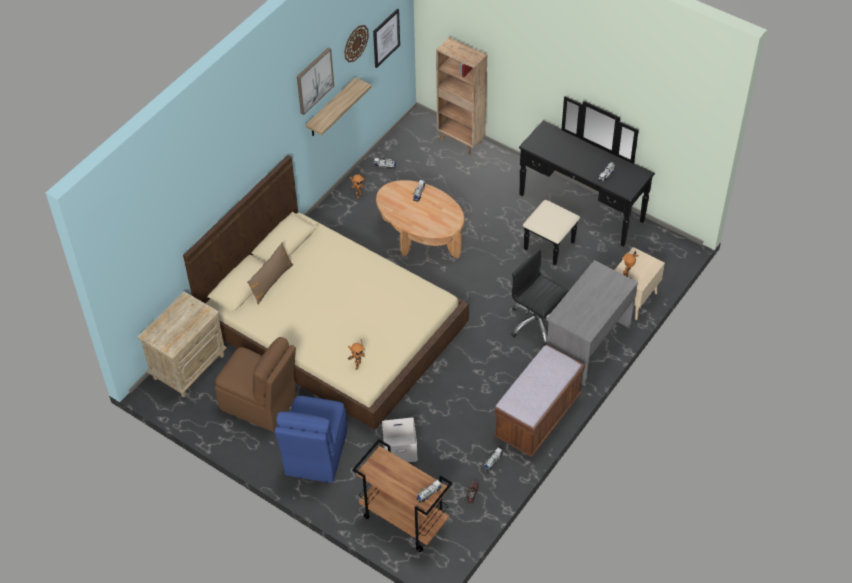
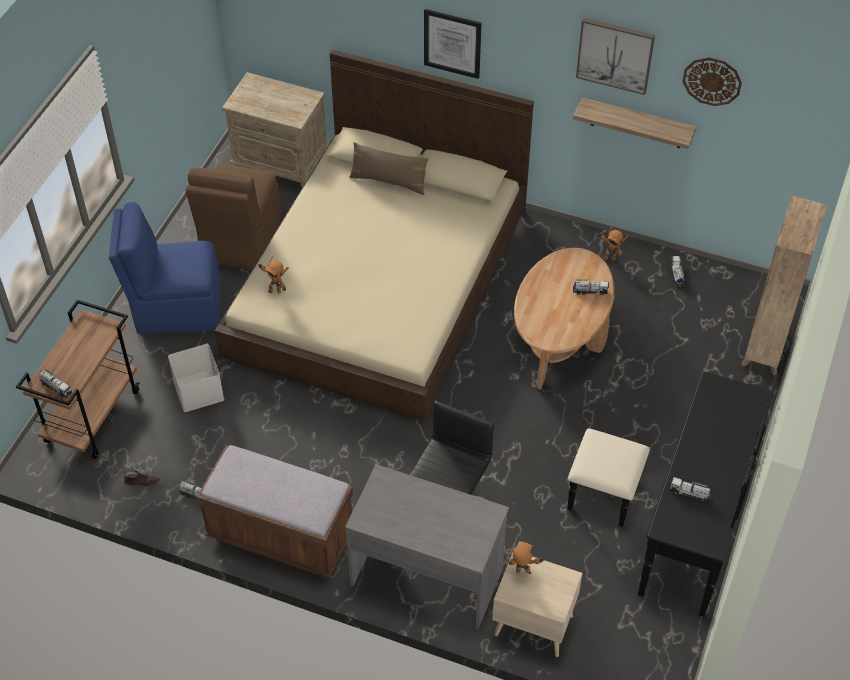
camera: 75 degrees right, 0 degrees up
picture [373,8,400,68] -> picture moved to [424,9,482,79]

